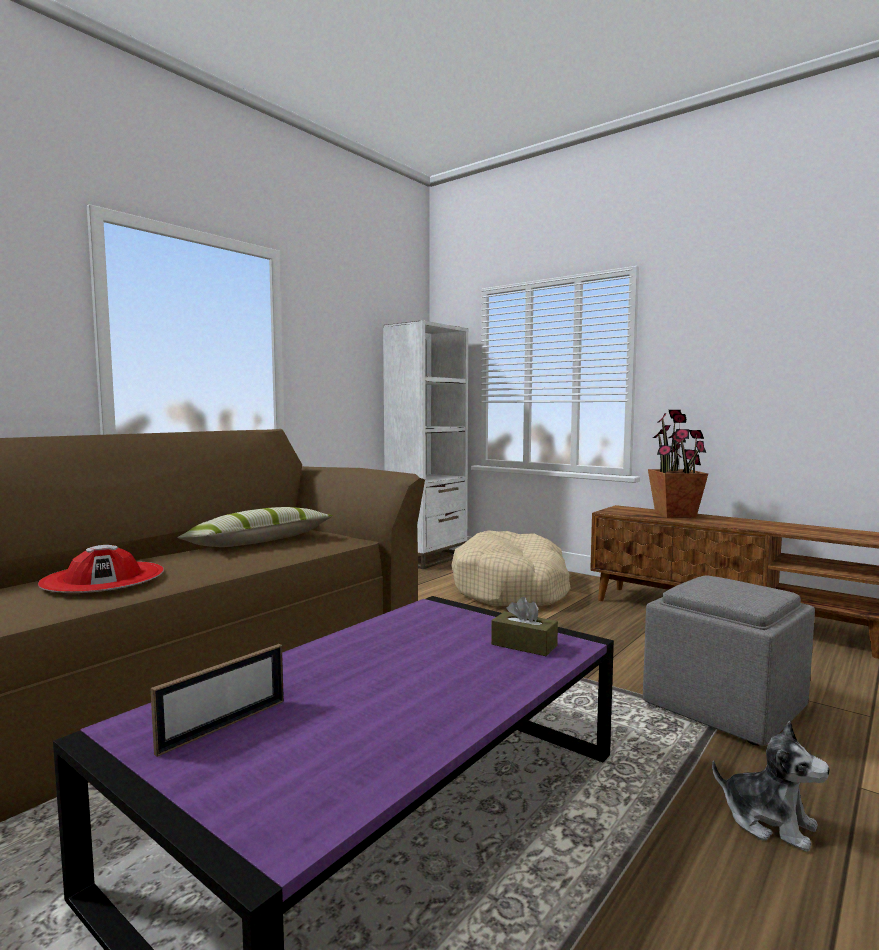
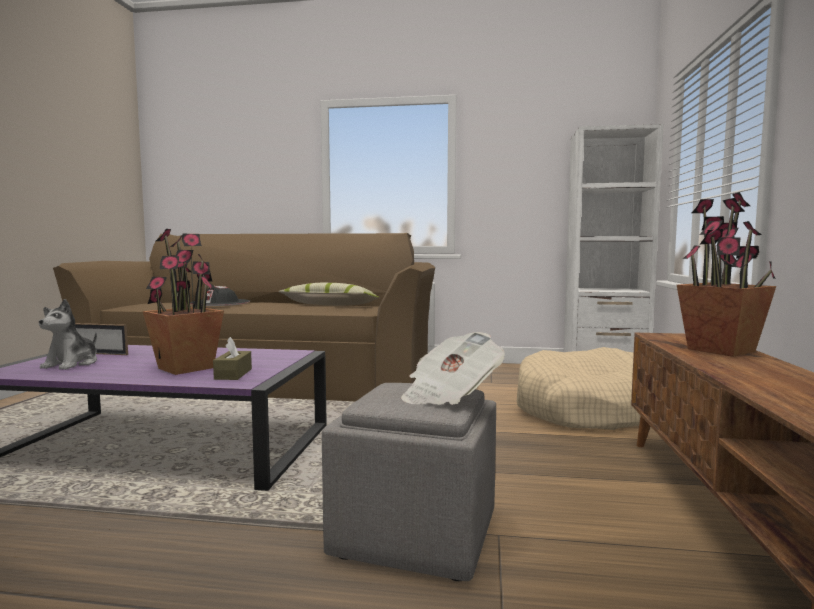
camera: 60 degrees right, 0 degrees up
red hat [38,545,164,593] -> black hat [190,286,250,306]
plush toy [712,721,829,852] -> plush toy moved to [39,299,97,370]
none -> potted plant [143,229,224,375]
none -> newspaper [401,332,505,405]

